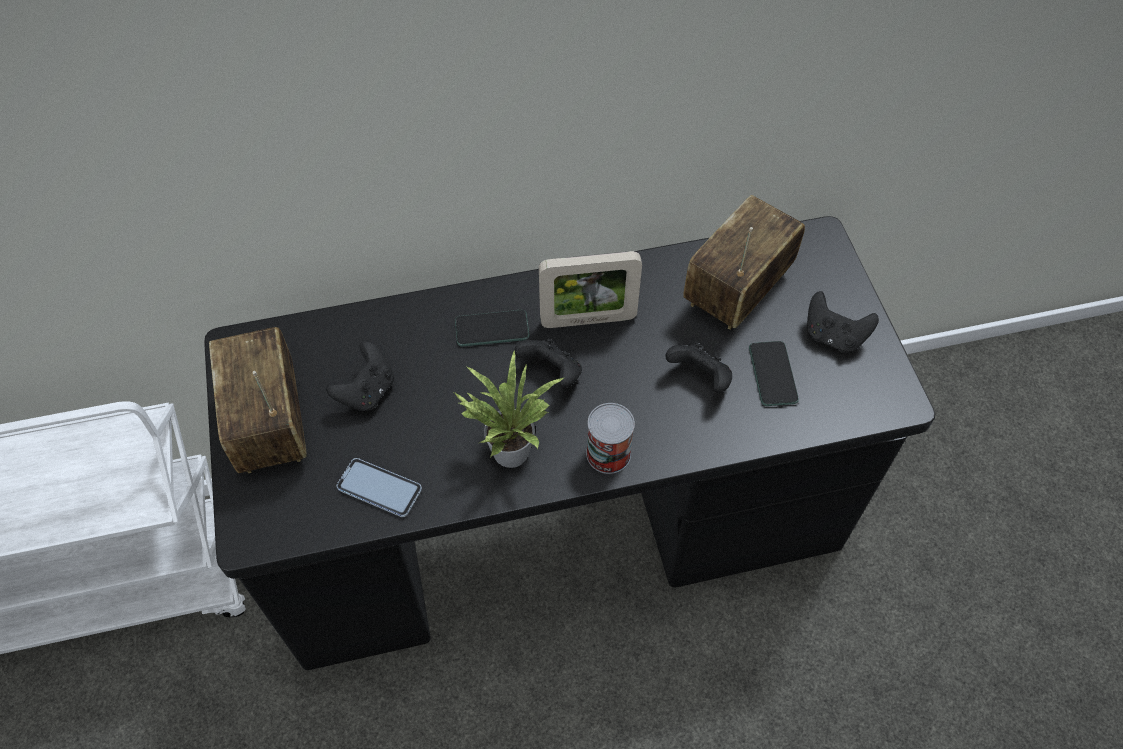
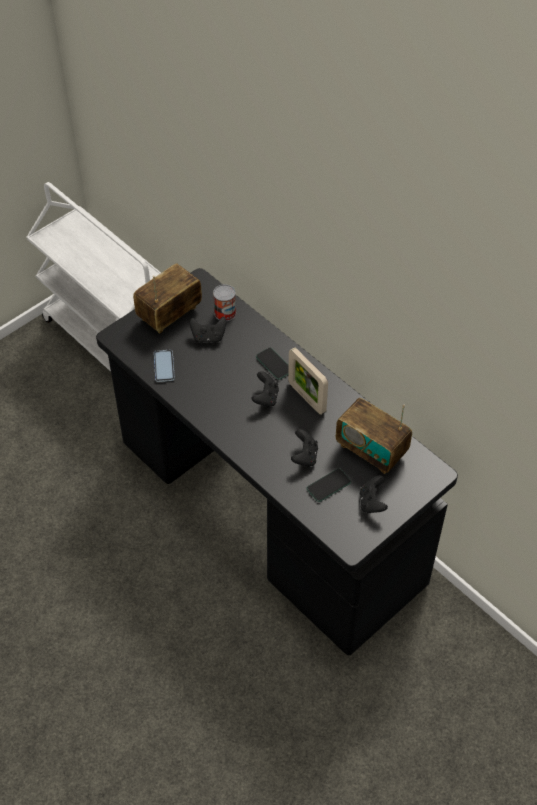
camera: 60 degrees right, 5 degrees down
potted plant [454,351,564,468] -> none
can [586,403,635,474] -> can moved to [213,284,236,321]
radio [683,195,805,330] -> radio turned 150 degrees counterclockwise [336,398,412,474]

